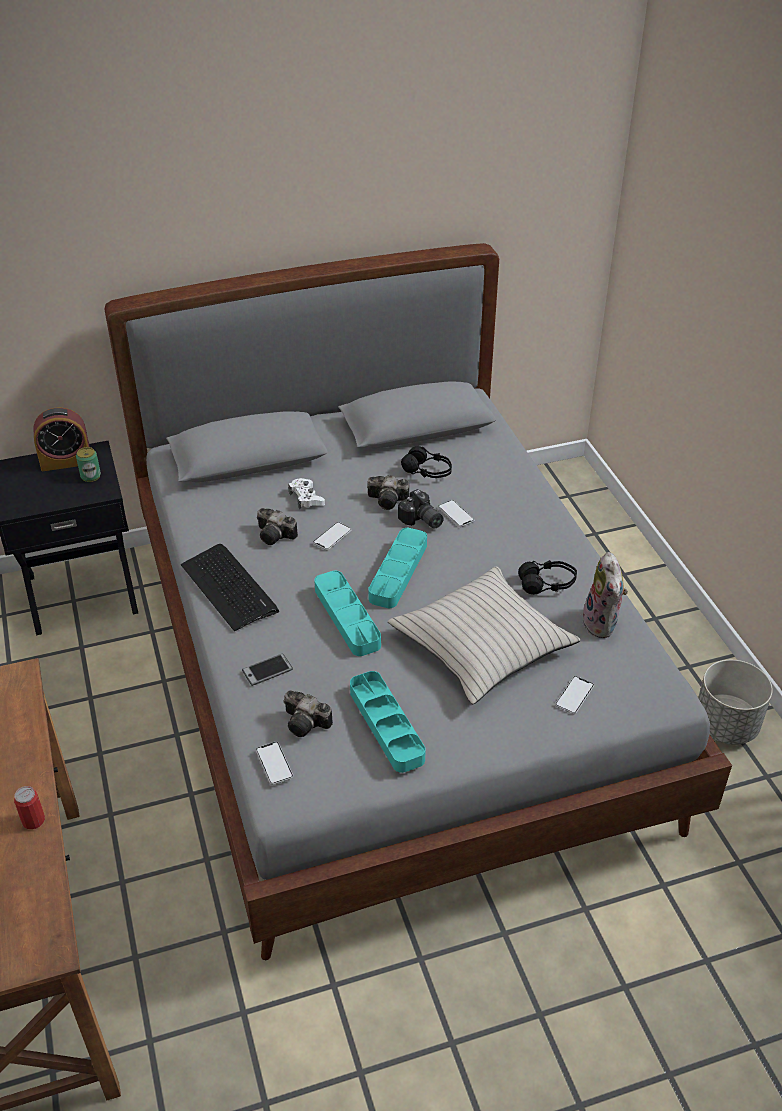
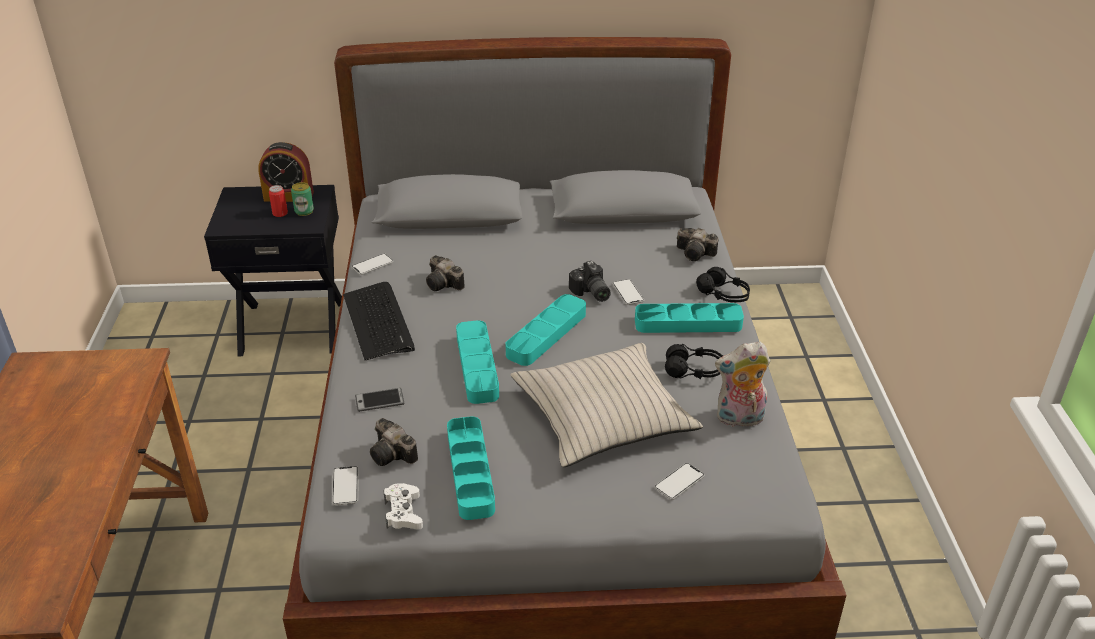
camera: 15 degrees right, 5 degrees down
can [14,786,45,829] -> can moved to [269,185,288,217]
white game controller [289,478,325,509] -> white game controller moved to [384,483,423,529]
phone [313,522,352,550] -> phone moved to [352,253,394,275]
camera [367,475,409,510] -> camera moved to [677,228,718,261]
black headphones [401,446,452,478] -> black headphones moved to [696,267,750,302]
plush toy [582,552,628,638] -> plush toy turned 75 degrees clockwise [715,341,770,427]
grey planter [698,660,773,745] -> none
none -> turquoise tray [635,303,744,333]

